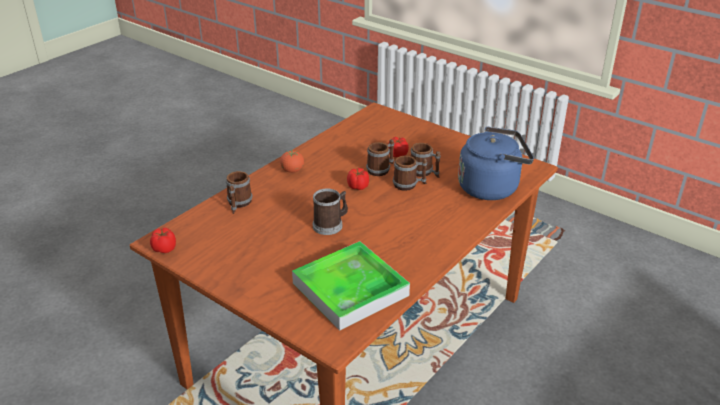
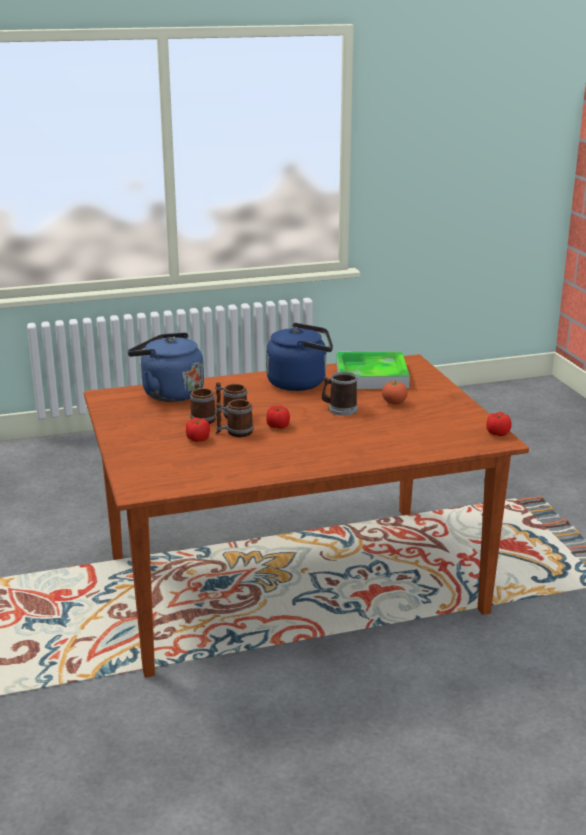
camera: 145 degrees left, 10 degrees down
mug [226,171,252,214] -> none
tomato [280,150,304,173] -> tomato moved to [382,380,408,404]
none -> blue kettle [266,323,333,391]

